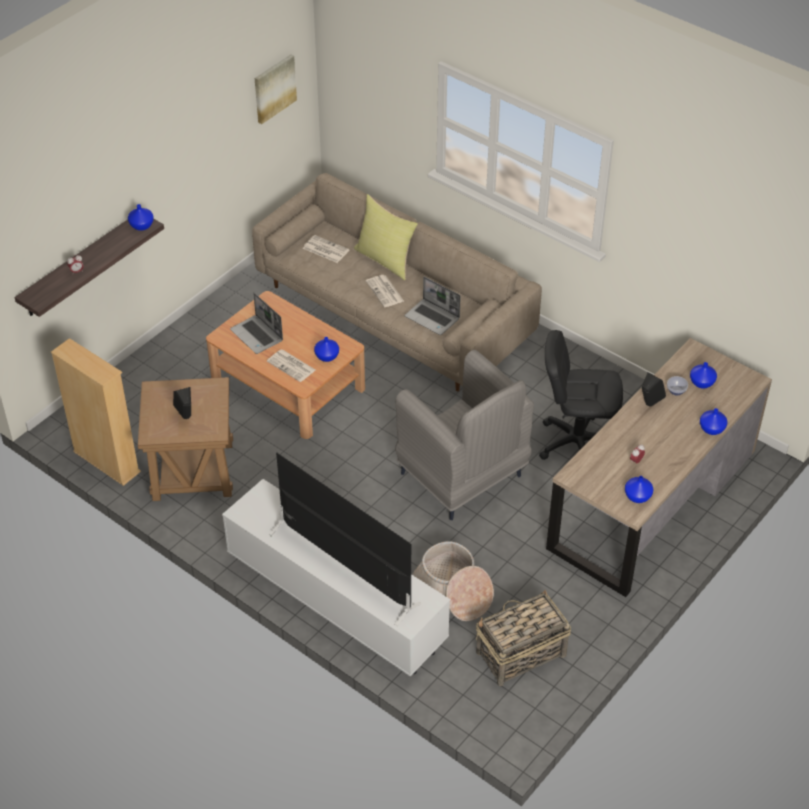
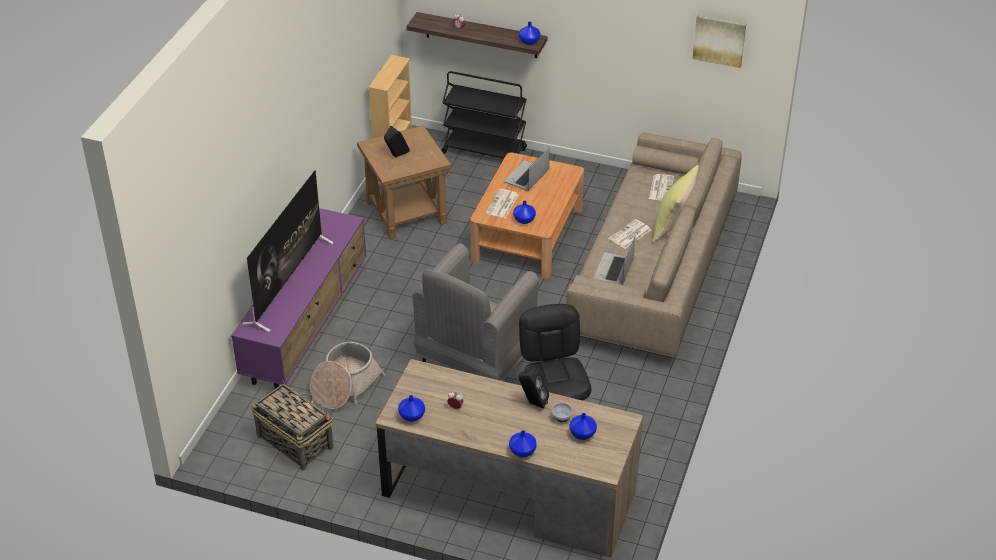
camera: 70 degrees right, 5 degrees down
white tv stand [222,479,450,677] -> purple tv stand [231,208,367,389]
none -> black cart [441,71,527,159]

